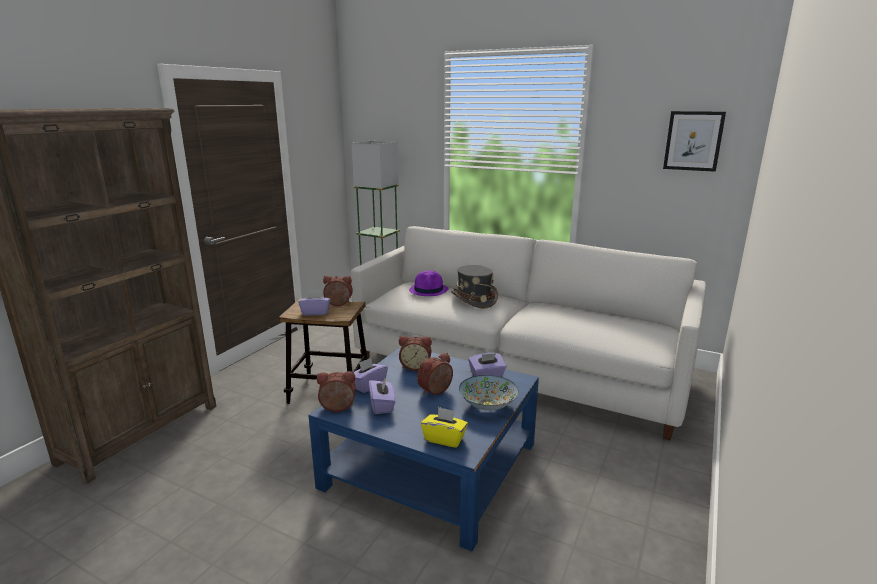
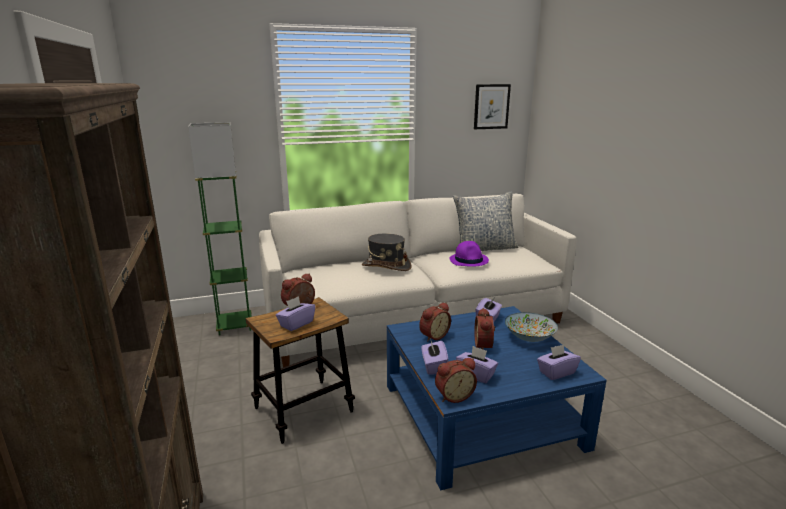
camera: 45 degrees left, 0 degrees up
alarm clock [317,371,356,412] -> alarm clock turned 150 degrees counterclockwise [435,358,477,403]
purple hat [409,270,449,296] -> purple hat moved to [450,241,489,267]
yellow tissue box [421,407,468,448] -> purple tissue box [537,344,581,380]
none -> pillow [453,191,518,251]

